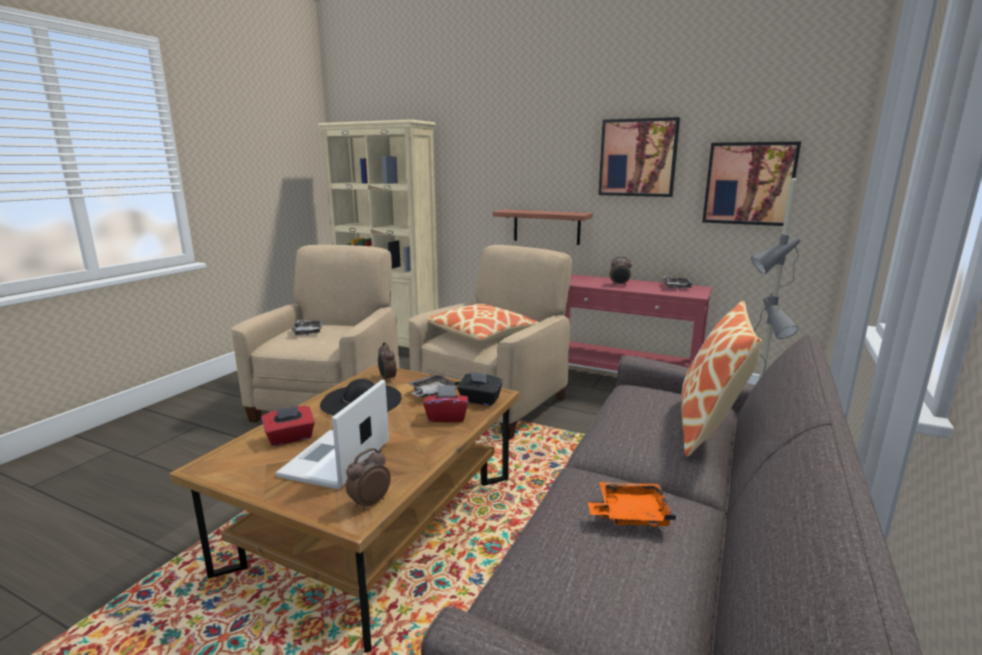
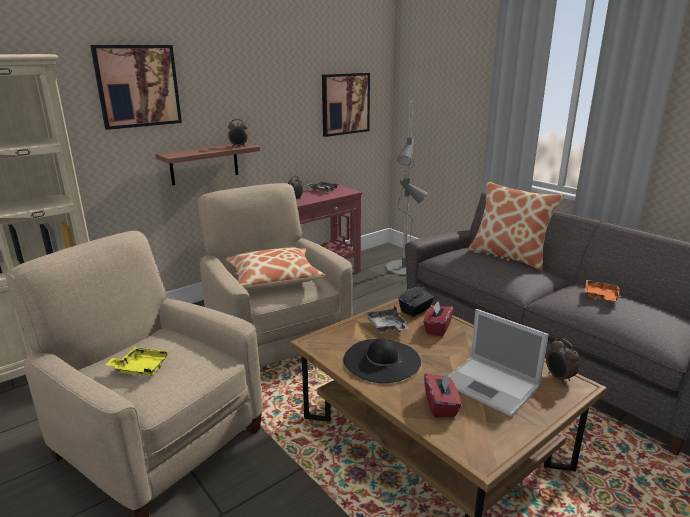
camera: 65 degrees left, 5 degrees up
grey tray [291,320,323,335] -> yellow tray [105,347,171,376]
alarm clock [378,342,396,382] -> alarm clock moved to [228,119,248,147]
picture [598,117,680,197] -> picture moved to [90,45,182,130]

